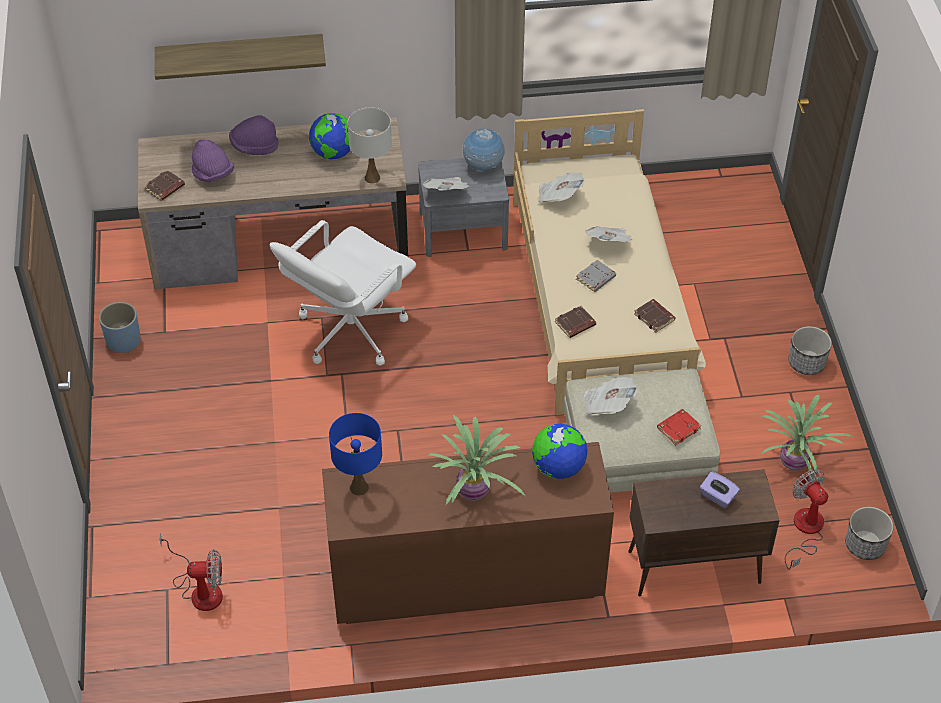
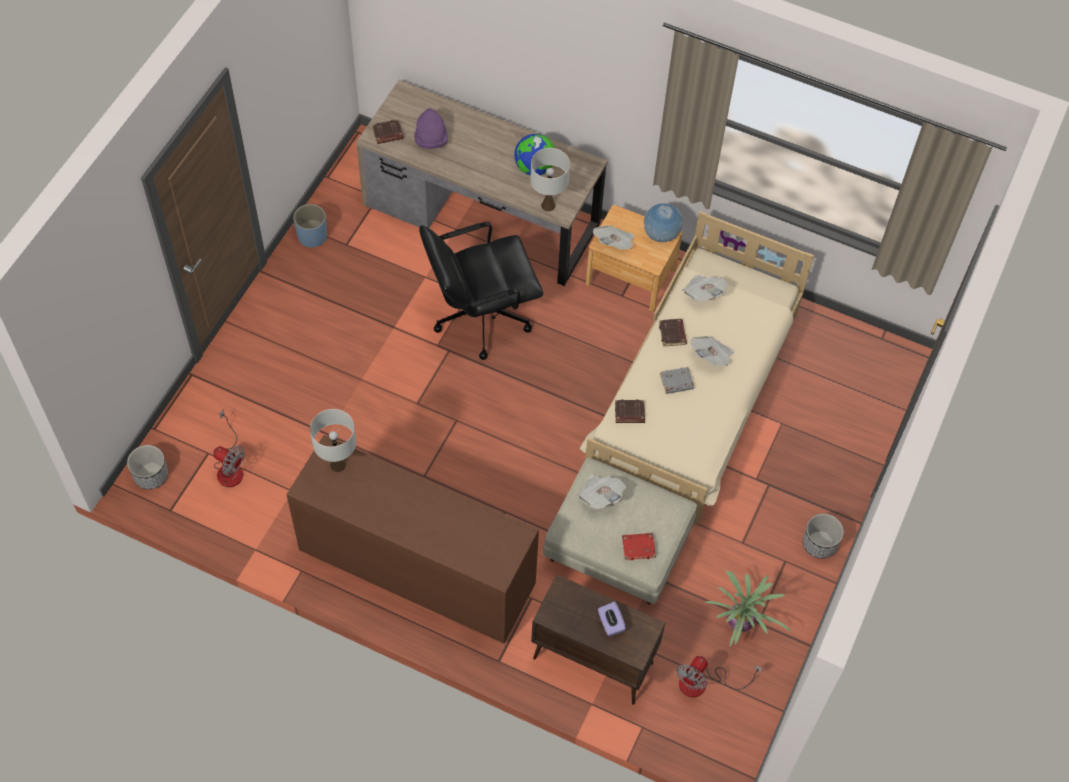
camera: 30 degrees right, 10 degrees up
shelf [155,34,326,80] -> none
purple hat [229,115,279,155] -> none
white office chair [269,220,416,366] -> black office chair [419,222,543,360]
blue table lamp [329,413,382,495] -> white table lamp [310,409,356,472]
grey nightstand [418,158,509,257] -> brown nightstand [586,205,682,312]
potted plant [427,415,525,505] -> none
globe [532,424,587,479] -> none
brown book [634,299,676,332] -> brown book moved to [659,319,687,347]
fan [785,469,828,570] -> fan turned 150 degrees counterclockwise [676,656,762,697]
planter [845,507,894,560] -> planter moved to [127,445,168,490]

